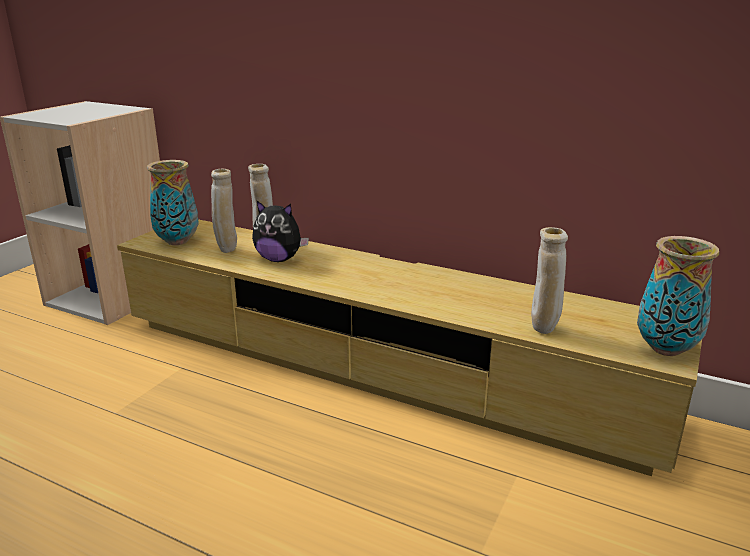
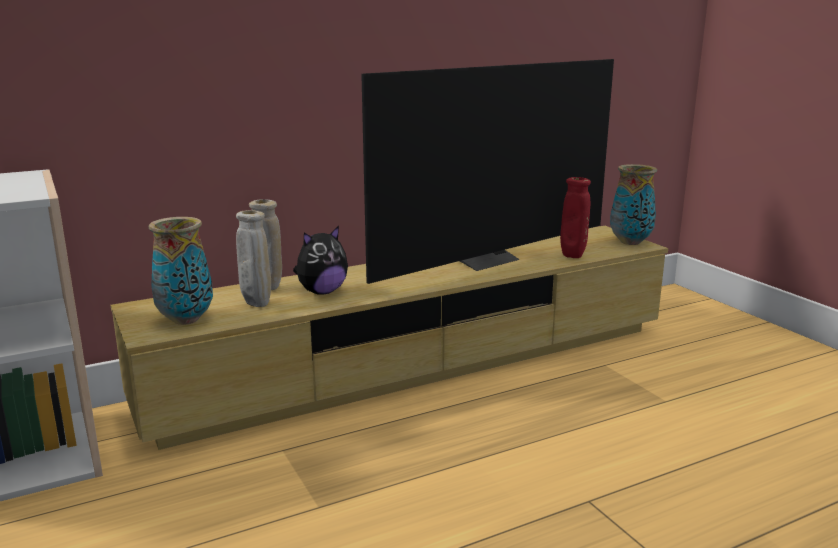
camera: 55 degrees left, 5 degrees down
beige vase [531,227,568,334] -> red vase [560,177,591,258]
none -> television [361,59,614,284]

